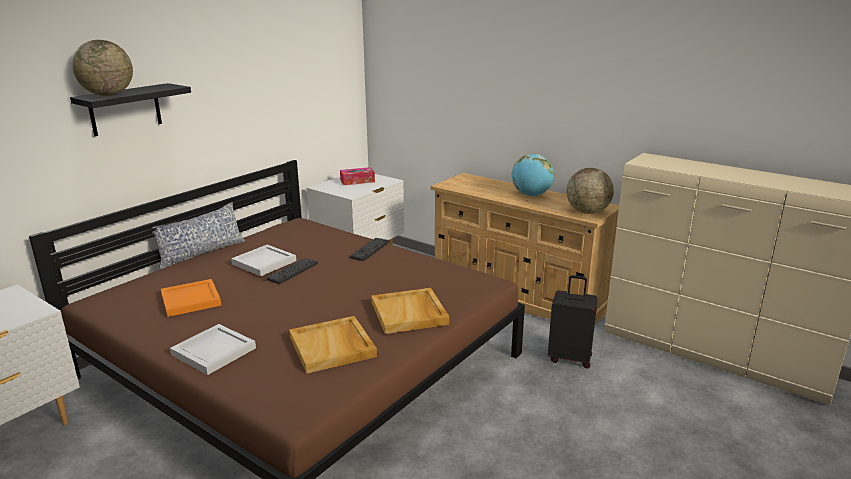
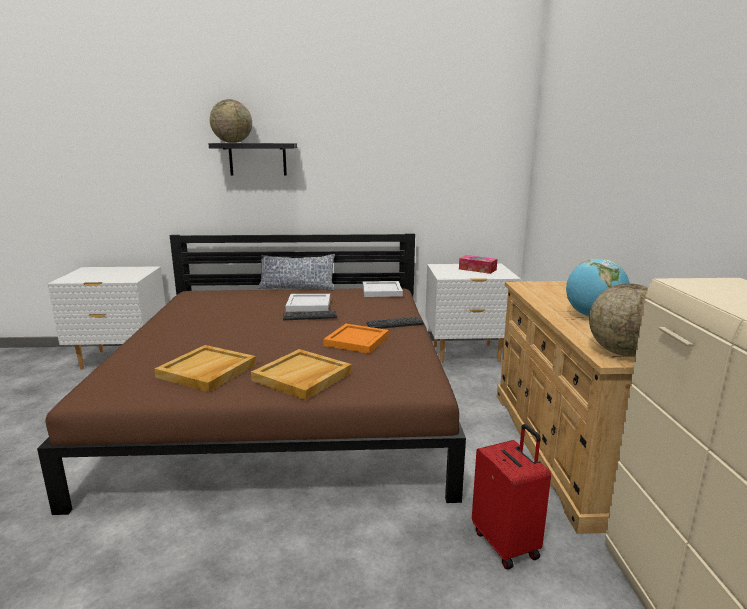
camera: 50 degrees right, 5 degrees down
orange tray [161,279,221,317] -> orange tray moved to [323,324,389,354]
white tray [170,324,256,375] -> white tray moved to [363,281,403,297]
black suitcase [548,275,598,368] -> red suitcase [472,424,551,569]

